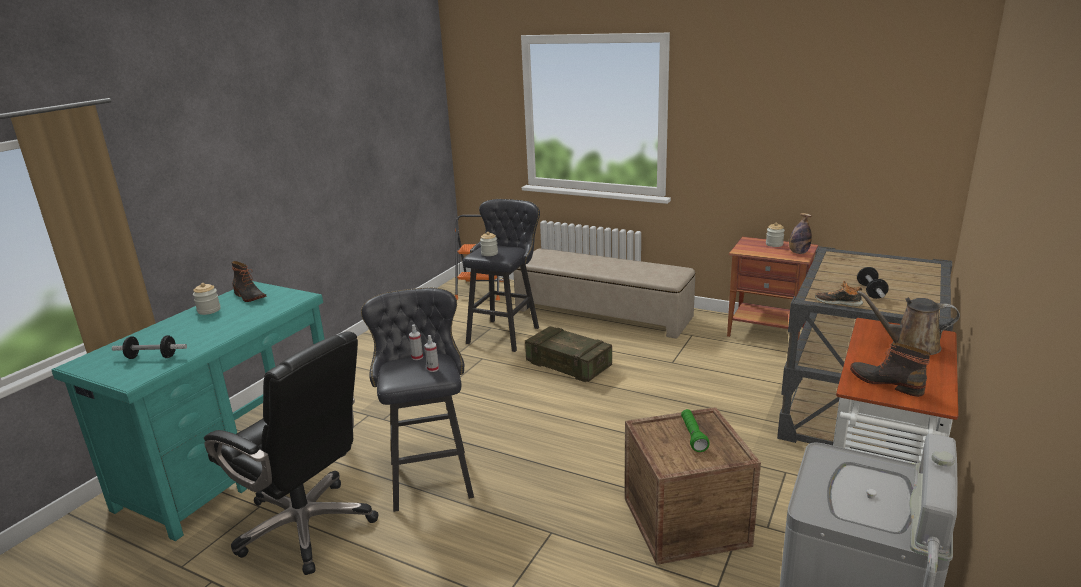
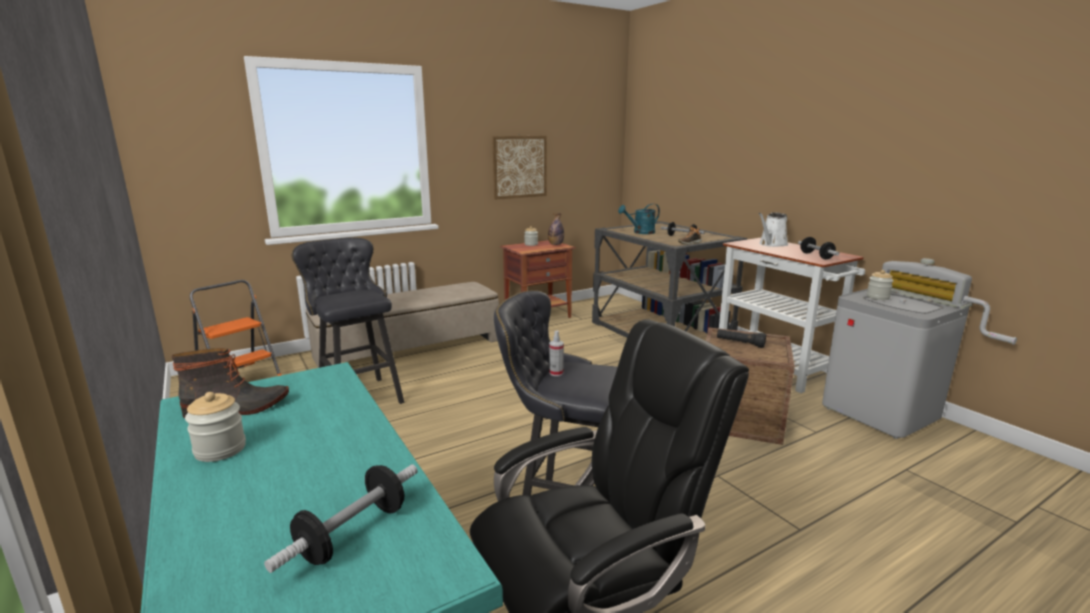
camera: 60 degrees left, 5 degrees down
spray bottle [425,335,439,372] -> none
jar [480,232,498,256] -> jar moved to [867,270,894,300]
crate [525,326,612,382] -> none
green flashlight [681,409,710,452] -> black flashlight [717,329,766,348]
boot [850,343,931,397] -> dumbbell [798,237,839,259]
brown watering can [857,291,960,355] -> white watering can [758,212,788,247]
none -> picture [492,134,547,200]
none -> turquoise watering can [618,204,660,234]

